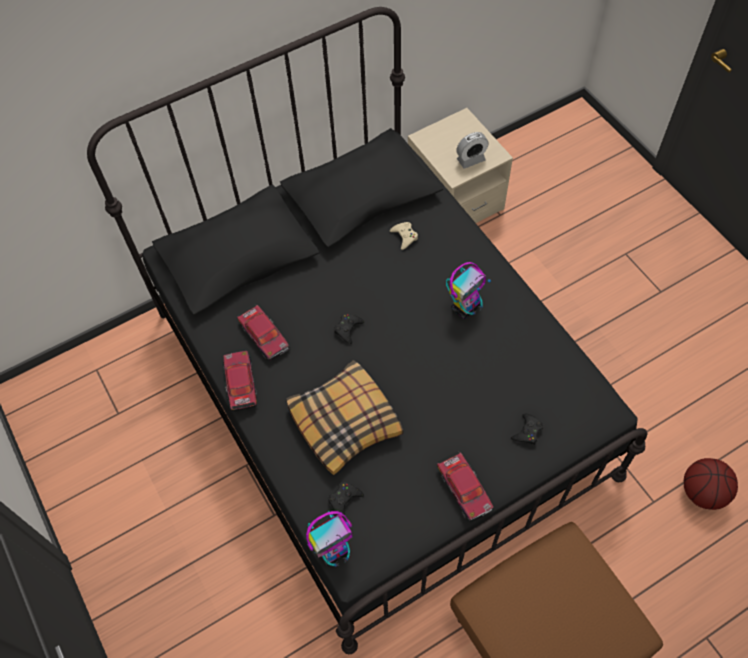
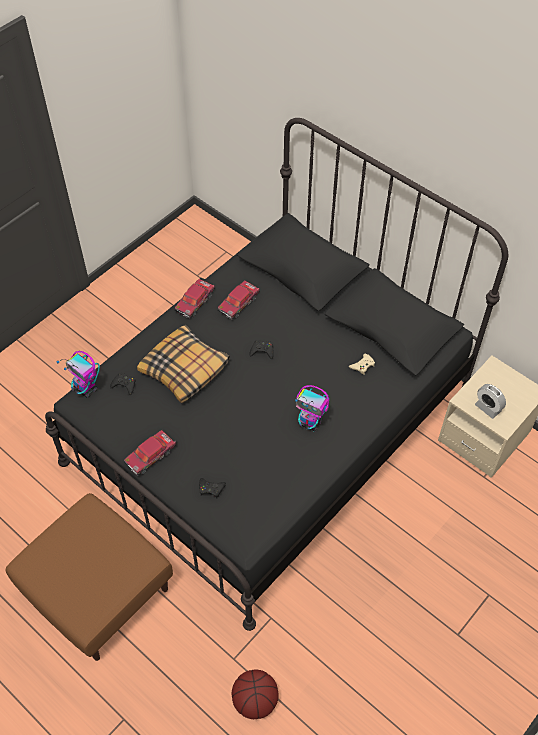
camera: 70 degrees right, 5 degrees down
toy car [223,351,257,411] -> toy car turned 150 degrees clockwise [175,278,215,319]

